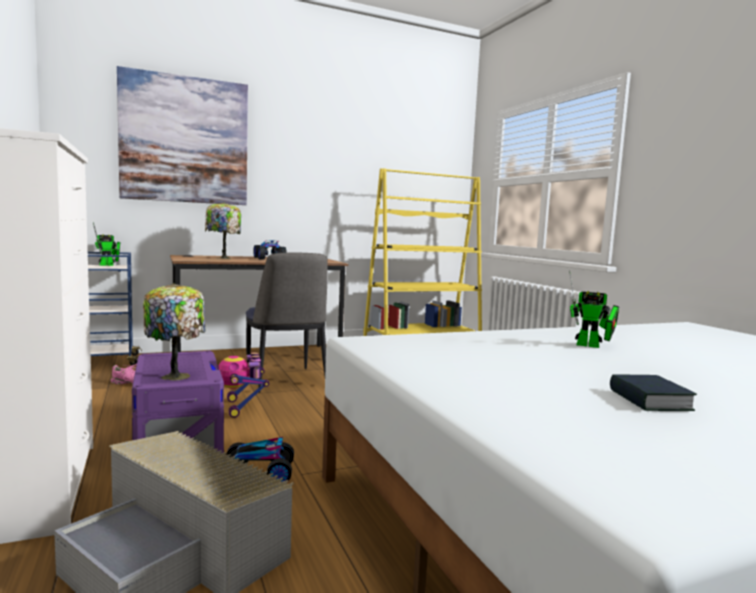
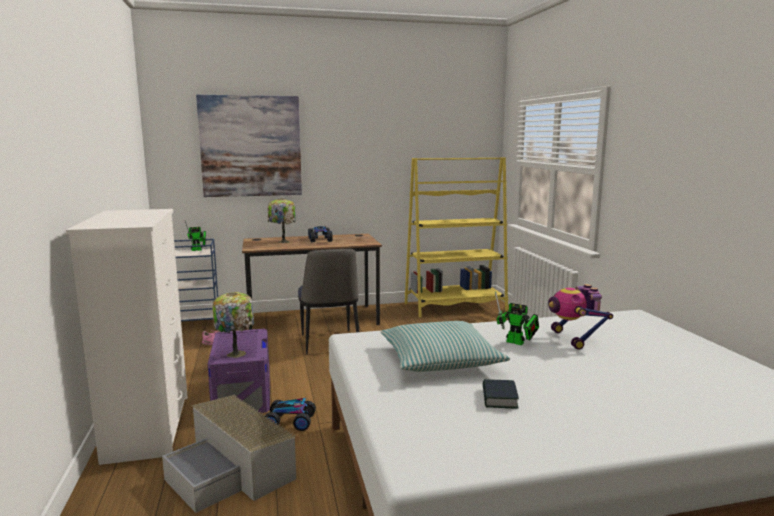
camera: 10 degrees right, 5 degrees up
toy robot [216,352,269,418] -> toy robot moved to [548,284,613,350]
none -> pillow [381,321,510,372]

